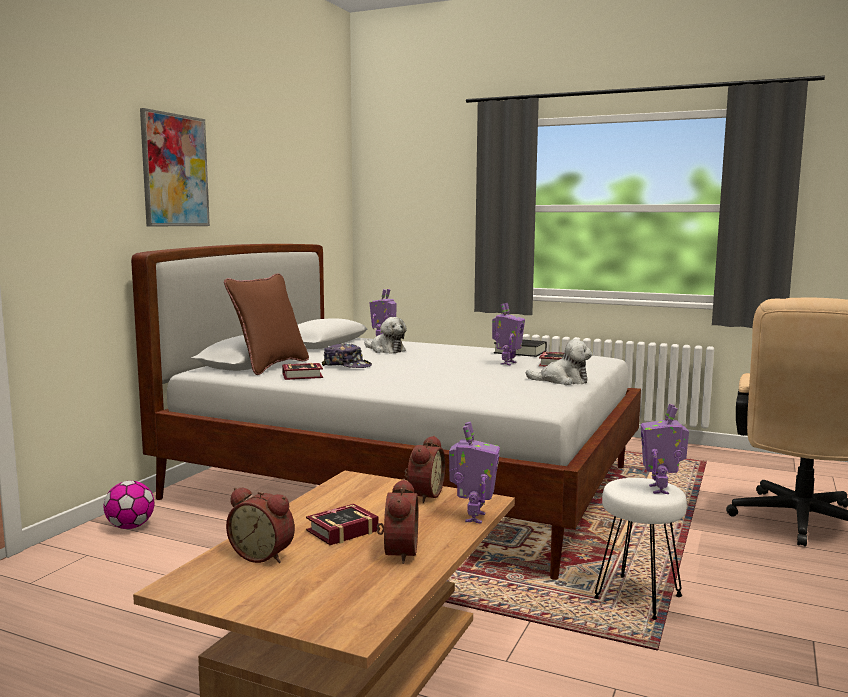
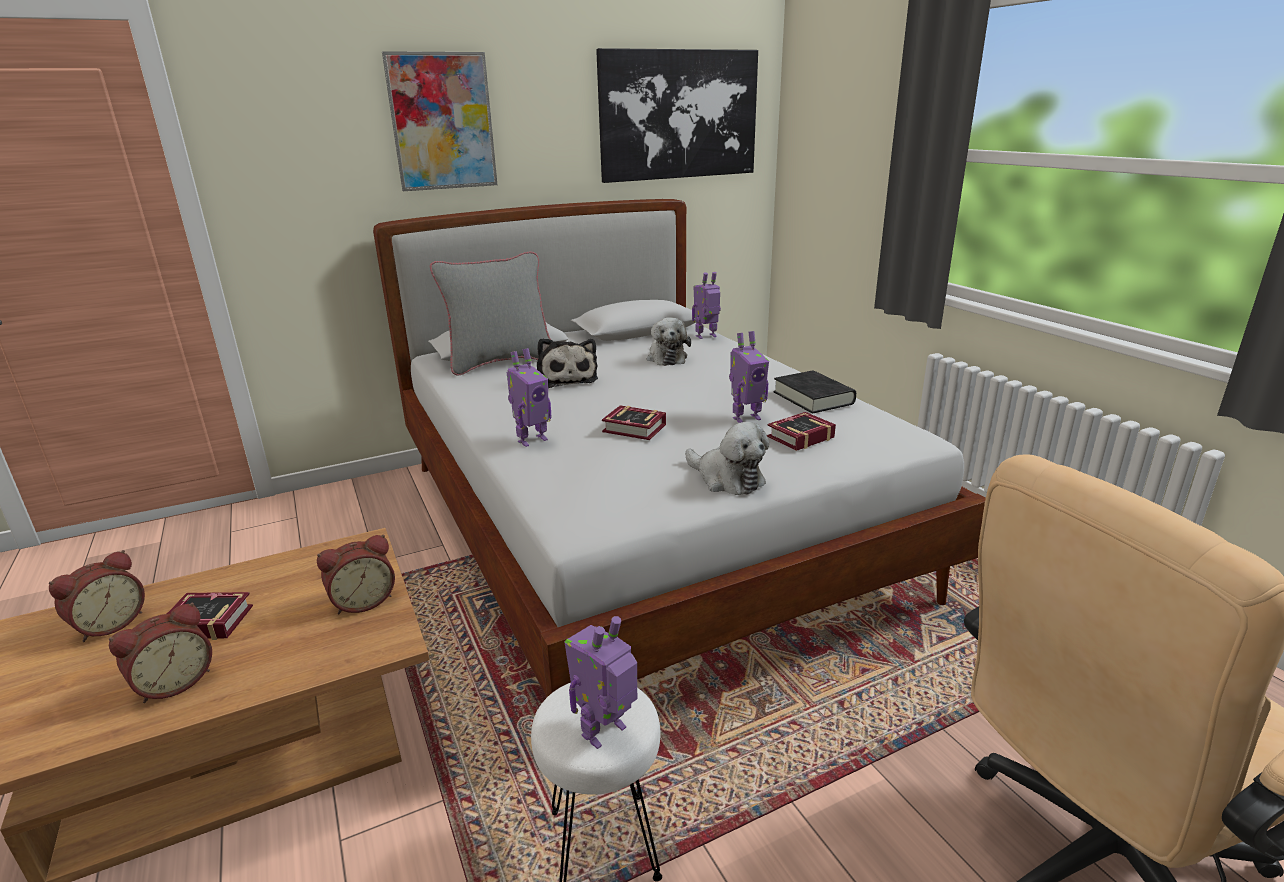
camera: 40 degrees right, 15 degrees up
football [104,481,154,529] -> none
brown pillow [224,273,309,375] -> grey pillow [430,252,551,376]
alarm clock [226,487,295,563] -> alarm clock turned 120 degrees counterclockwise [49,550,145,642]
book [282,363,323,380] -> book moved to [602,405,666,440]
cap [322,343,372,368] -> plush toy [537,338,598,388]
toy robot [449,422,500,524] -> toy robot moved to [507,348,551,447]
none -> picture [596,48,758,183]

